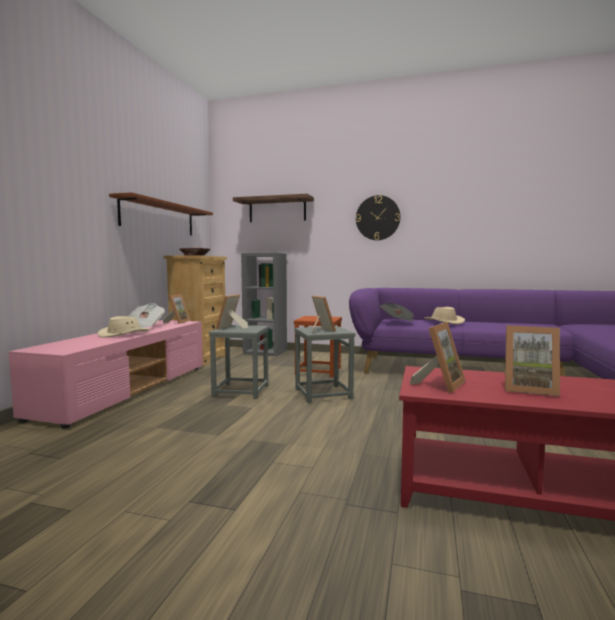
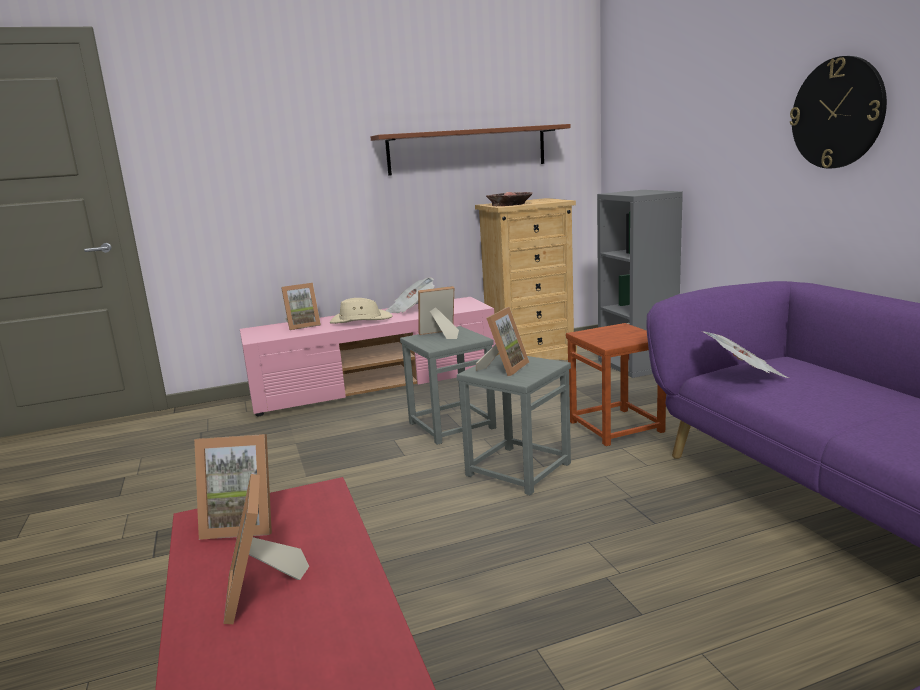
camera: 55 degrees right, 10 degrees up
picture frame [163,294,191,324] -> picture frame moved to [281,283,321,330]
shelf [233,194,314,222] -> none
beige hat [424,307,465,324] -> none

